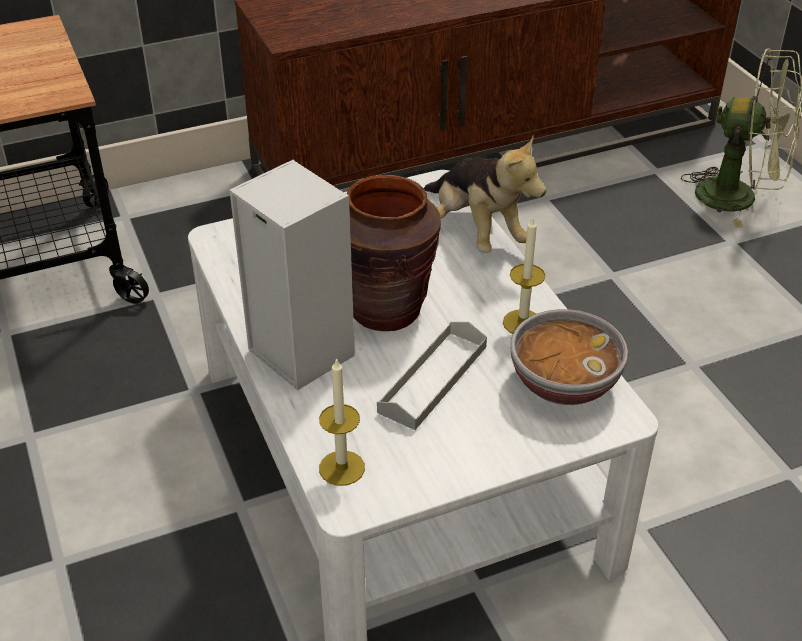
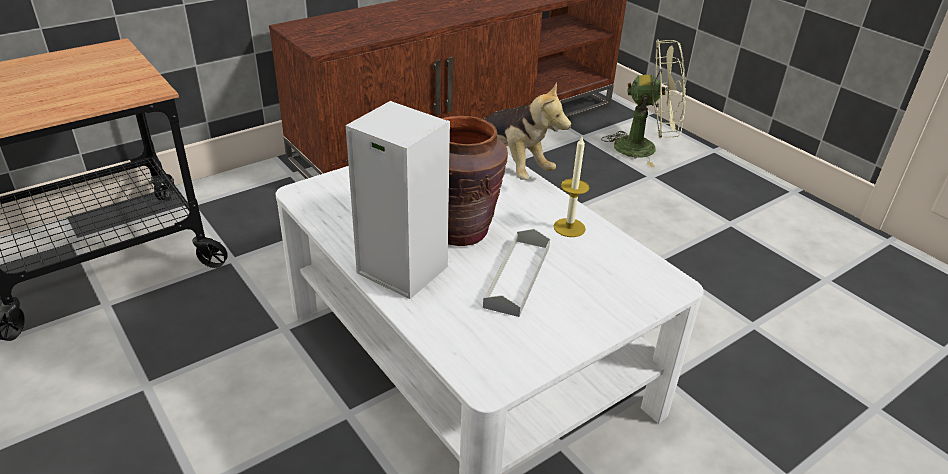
camera: 15 degrees left, 5 degrees down
candle [319,358,365,486] -> none
bowl [510,309,628,405] -> none

